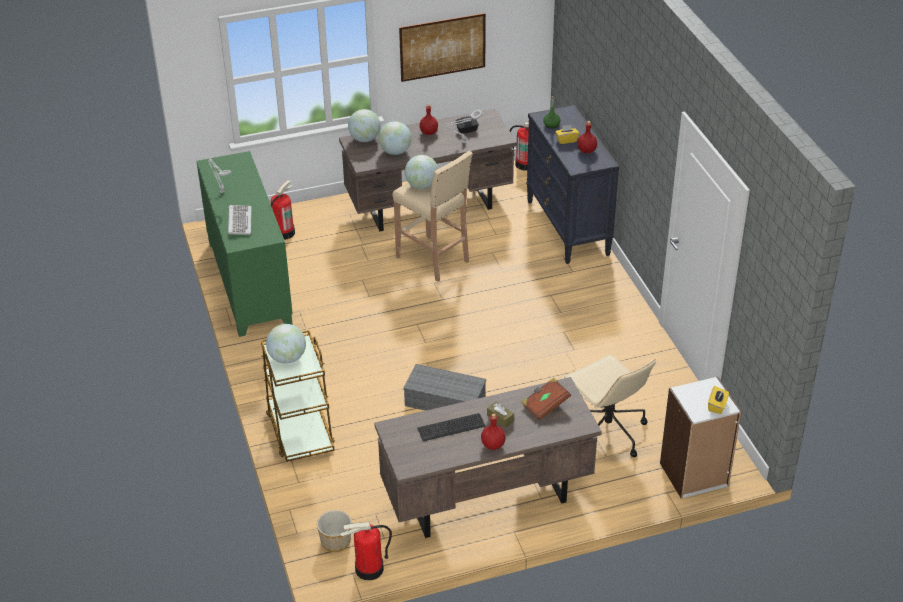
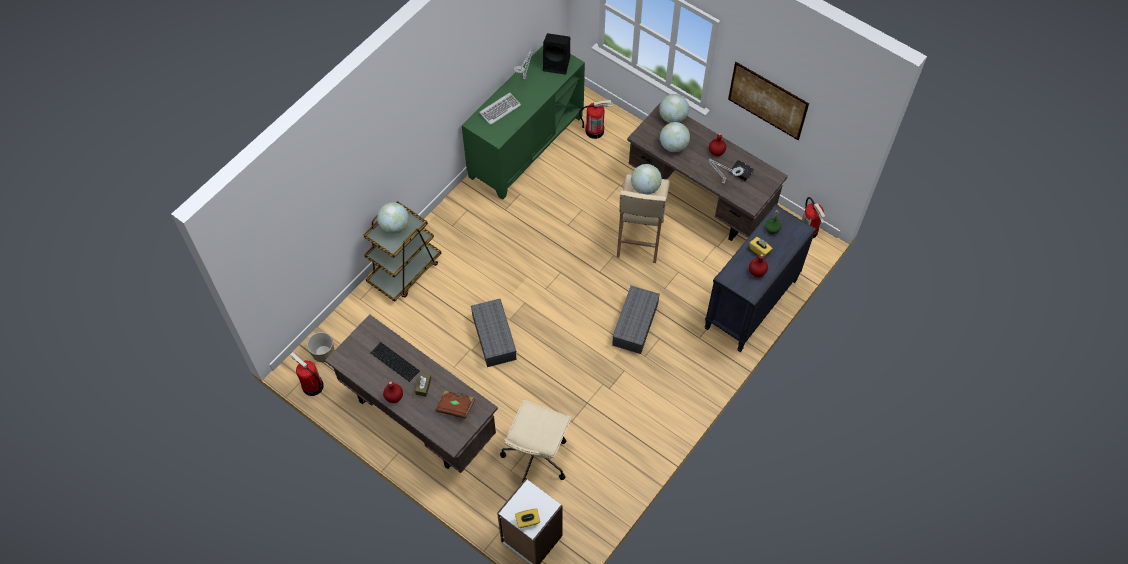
camera: 55 degrees right, 20 degrees up
none -> black speaker [543,33,570,75]
none -> grey storage box [612,286,660,354]

